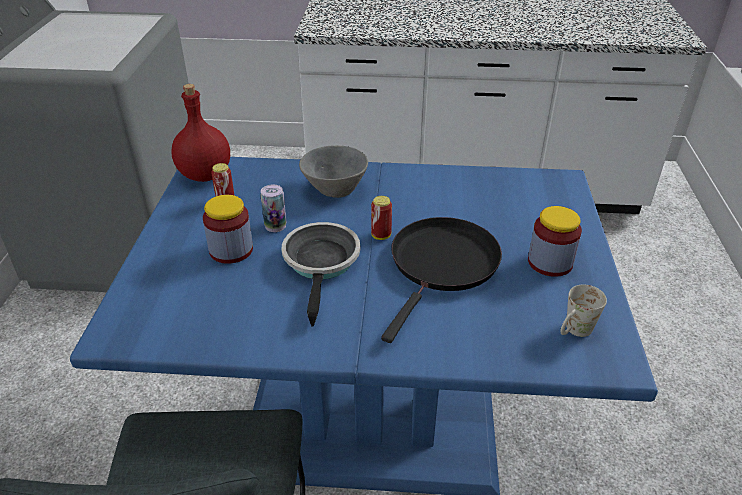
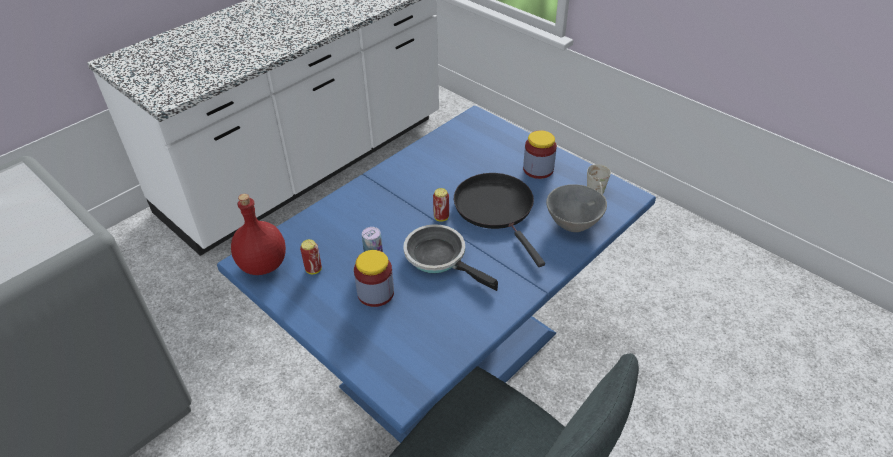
camera: 50 degrees left, 5 degrees up
grey bowl [299,145,368,198] -> grey bowl moved to [546,184,607,232]

